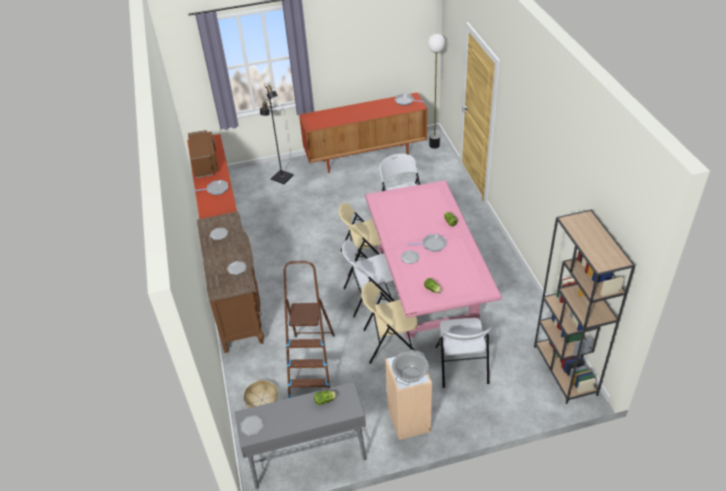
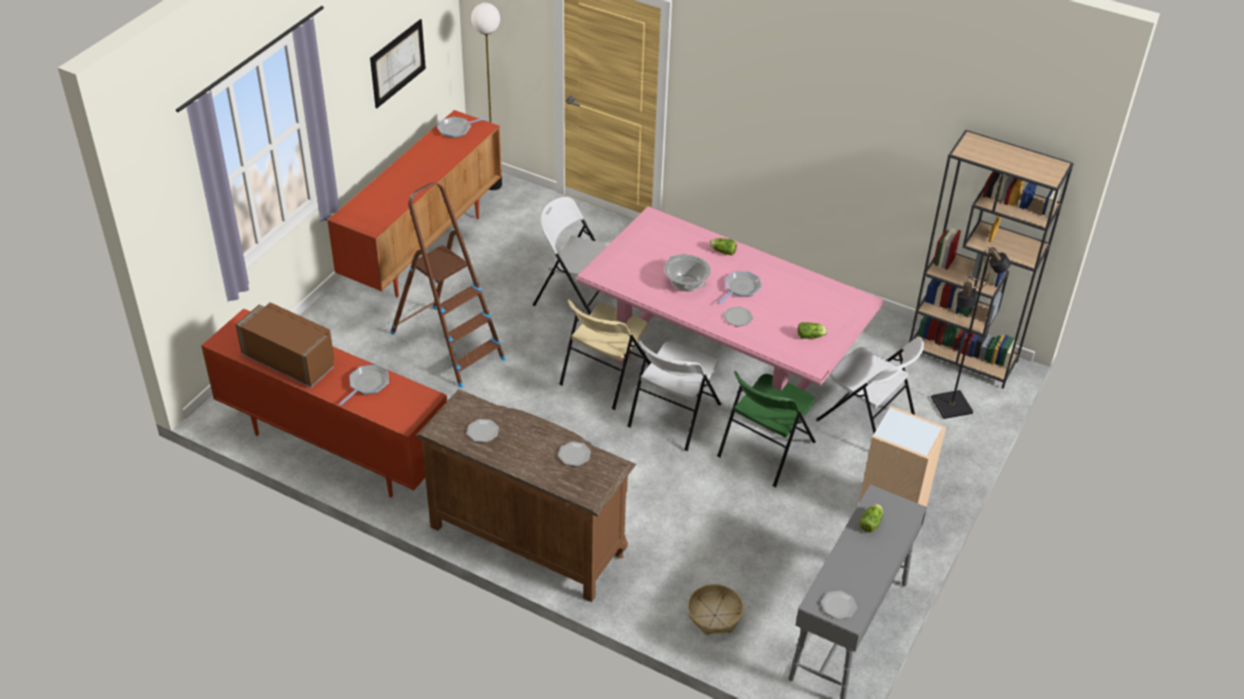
camera: 50 degrees left, 0 degrees up
black floor lamp [260,83,294,184] -> black floor lamp moved to [931,247,1011,419]
brown step ladder [284,261,335,398] -> brown step ladder moved to [390,182,506,388]
beige chair [361,282,417,364] -> green chair [717,371,816,487]
cooking pot [392,350,429,385] -> cooking pot moved to [664,254,711,292]
none -> picture [370,19,426,109]

